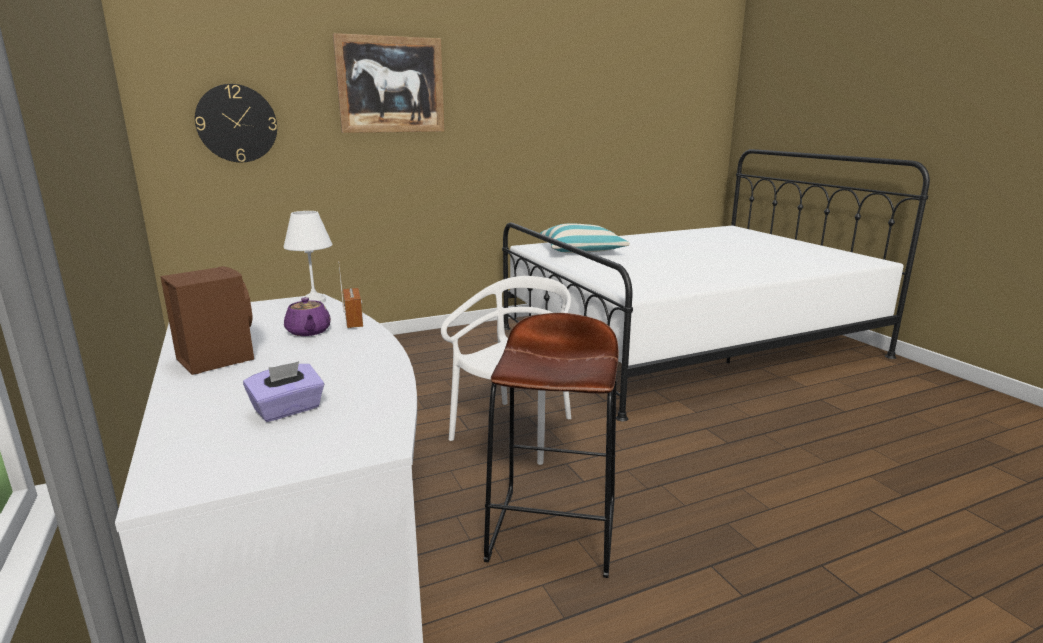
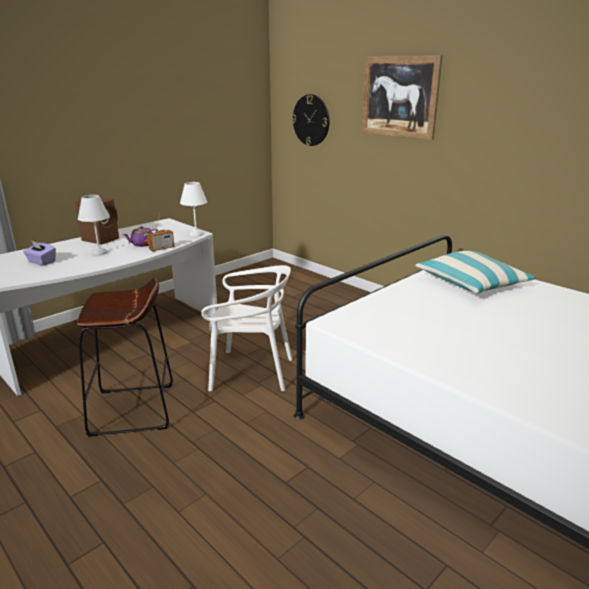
camera: 70 degrees right, 5 degrees up
none -> white table lamp [78,195,110,255]

